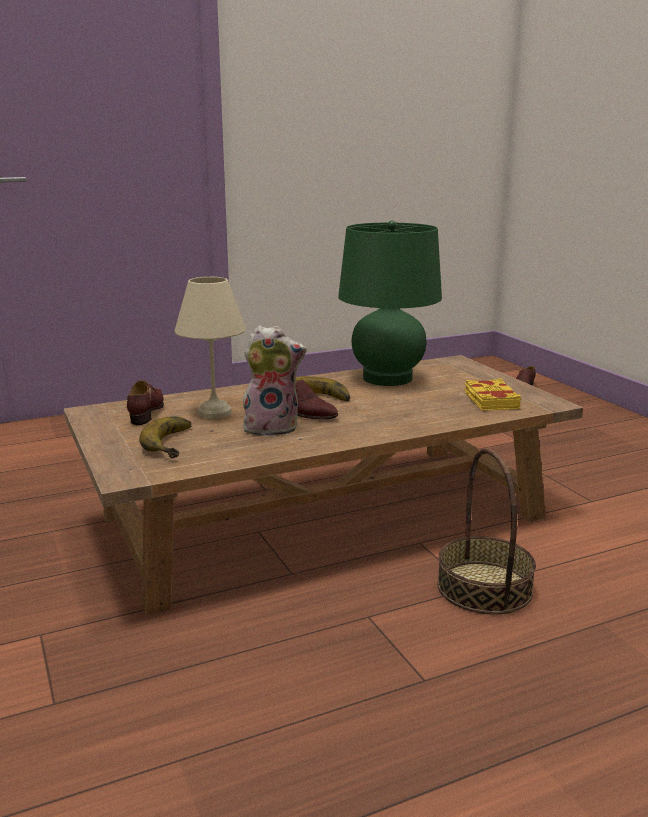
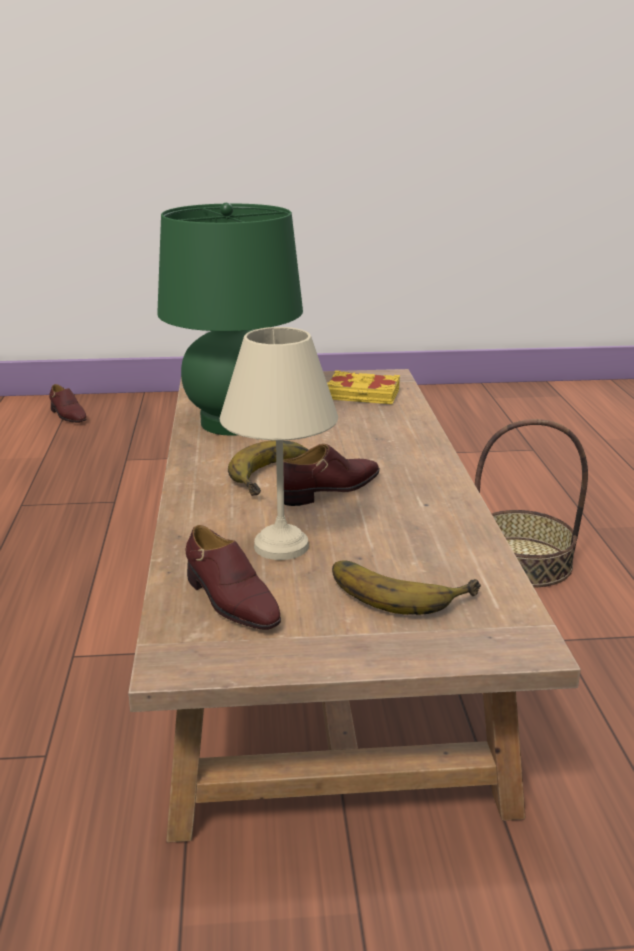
camera: 70 degrees left, 5 degrees up
brown shoe [127,380,164,425] -> brown shoe turned 150 degrees counterclockwise [186,525,281,630]
plush toy [242,325,307,436] -> none

